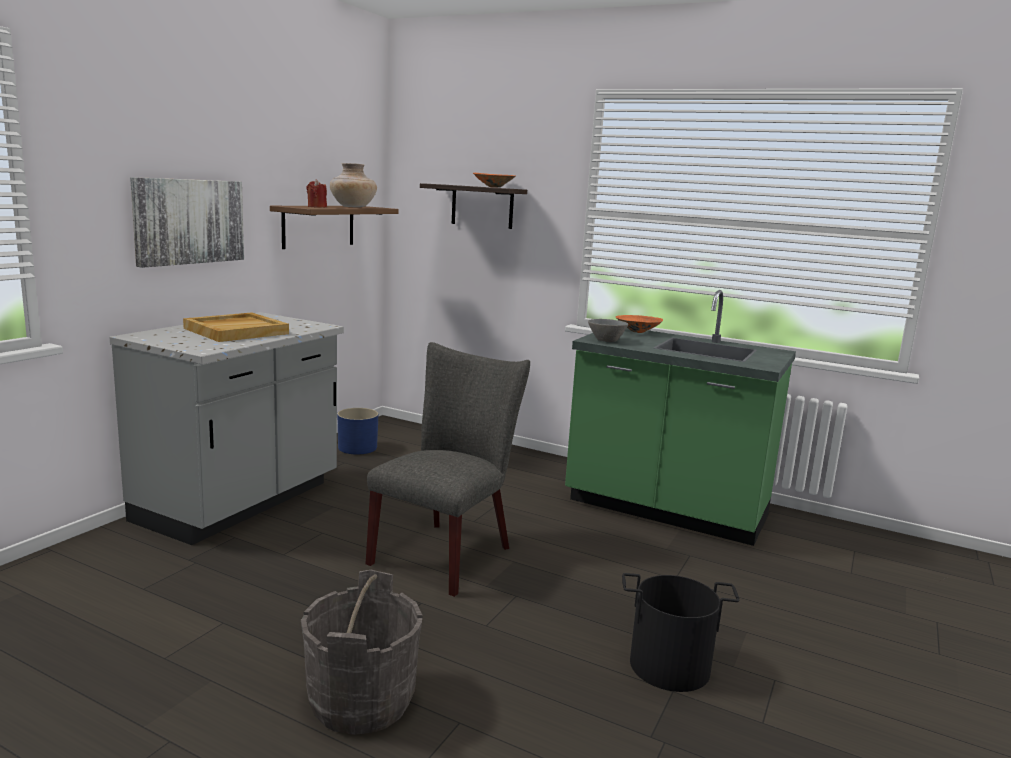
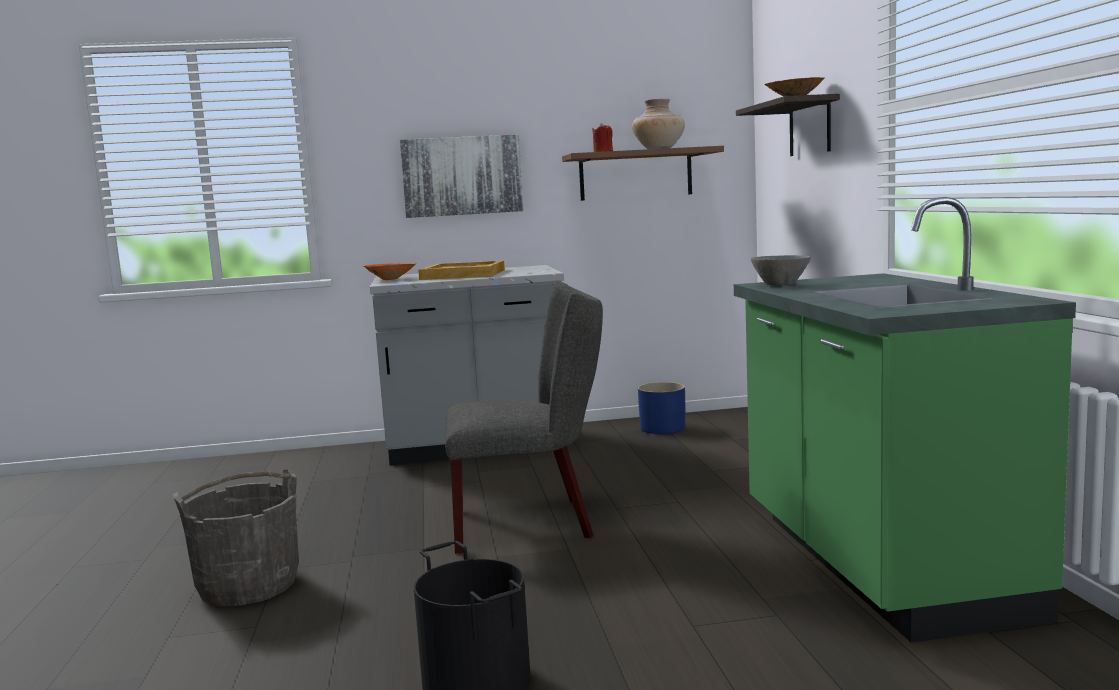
camera: 55 degrees right, 5 degrees down
orange bowl [615,315,663,333] -> orange bowl moved to [363,263,417,280]

